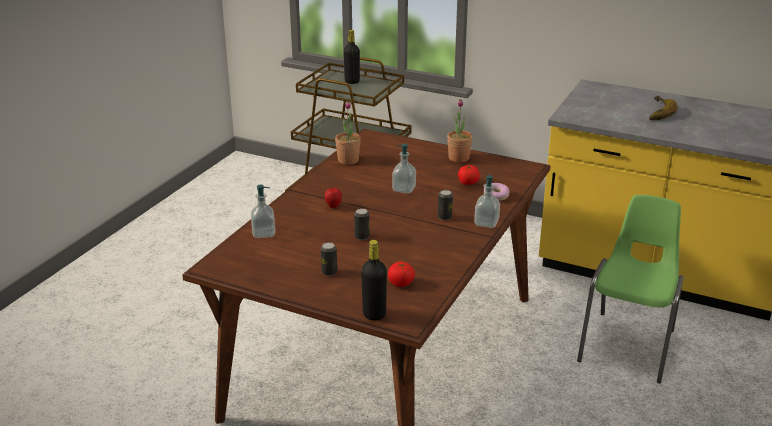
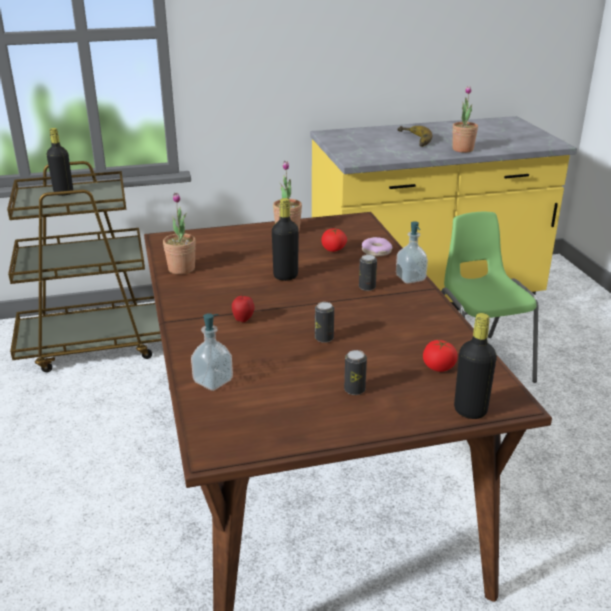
camera: 40 degrees left, 0 degrees up
soap dispenser [392,144,416,194] -> black bottle [272,198,299,281]
none -> potted plant [452,86,478,153]

